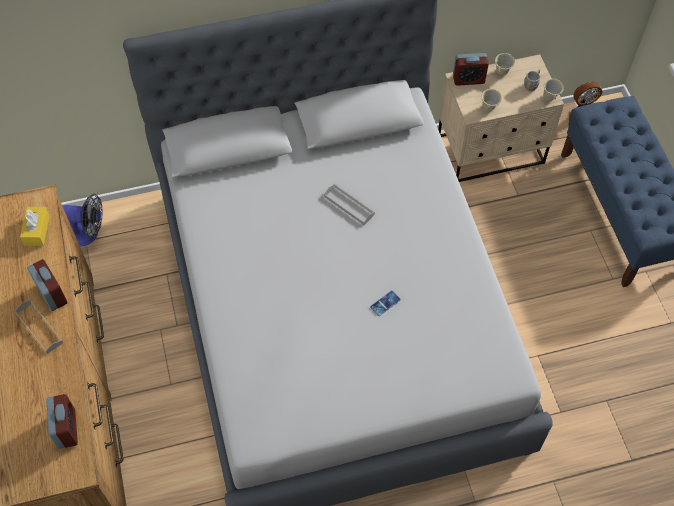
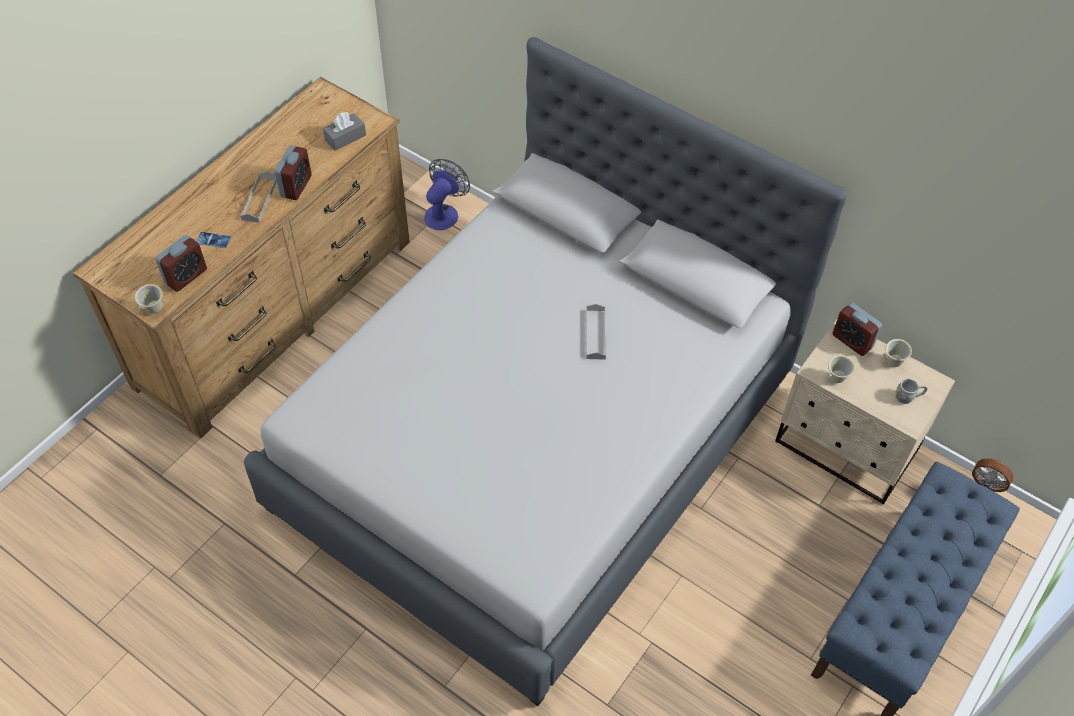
camera: 50 degrees right, 5 degrees down
yellow tissue box [20,207,50,246] -> grey tissue box [323,112,366,151]
fan [63,194,102,247] -> fan turned 120 degrees counterclockwise [424,159,470,230]
phone [370,290,401,316] -> phone moved to [196,232,231,248]
beige mug [543,78,564,101] -> beige mug moved to [135,284,163,314]

